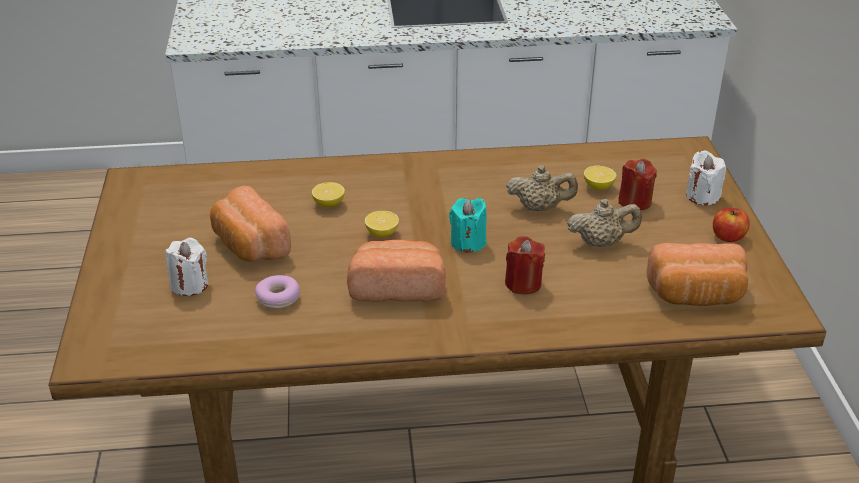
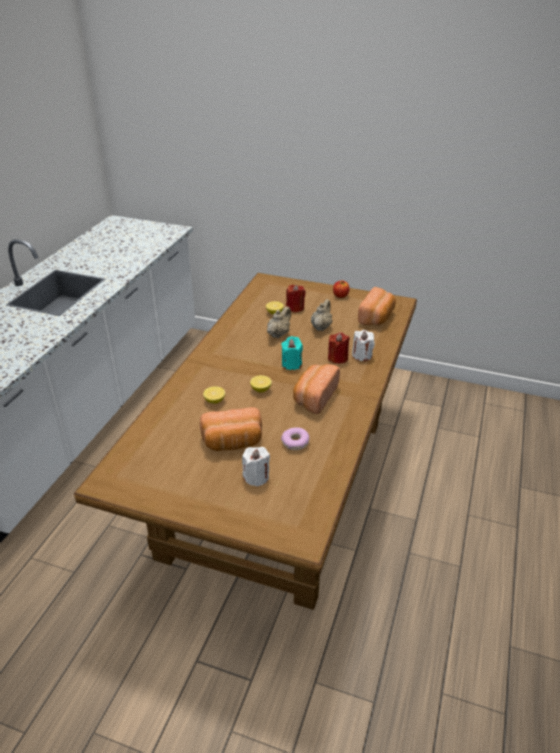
camera: 65 degrees left, 0 degrees up
white candle [686,150,726,205] -> white candle moved to [352,330,375,361]

